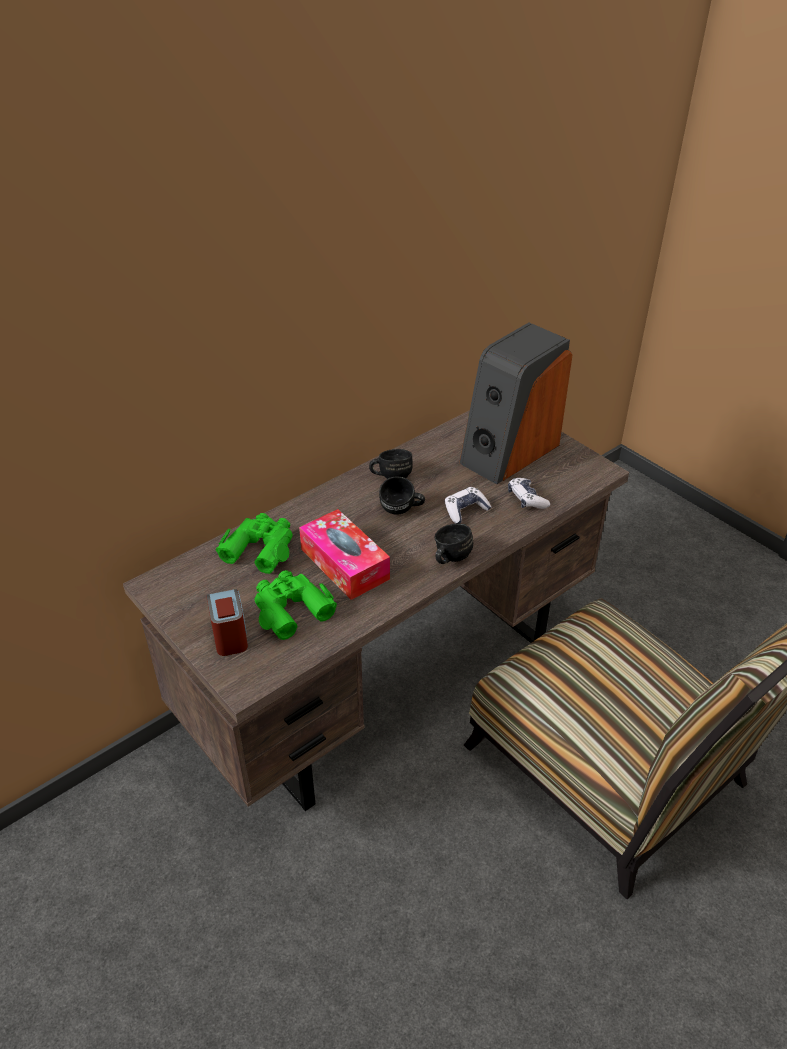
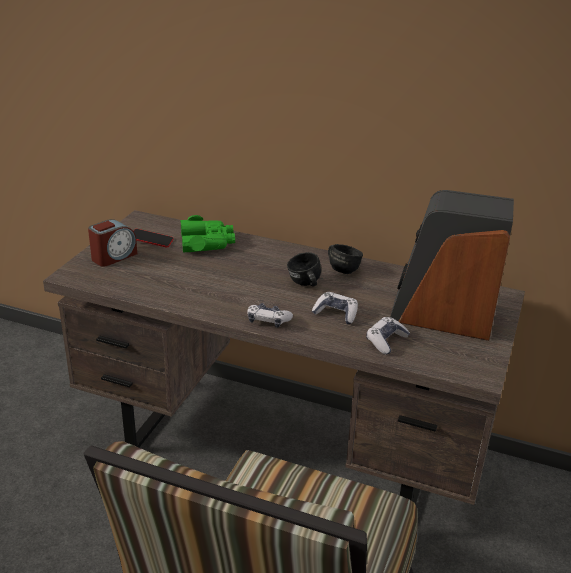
camera: 60 degrees right, 10 degrees down
green binoculars [255,570,337,640] -> none
tissue box [299,509,390,600] -> none
black mug [434,524,473,564] -> game controller [247,303,293,328]
none -> phone [134,229,174,247]

